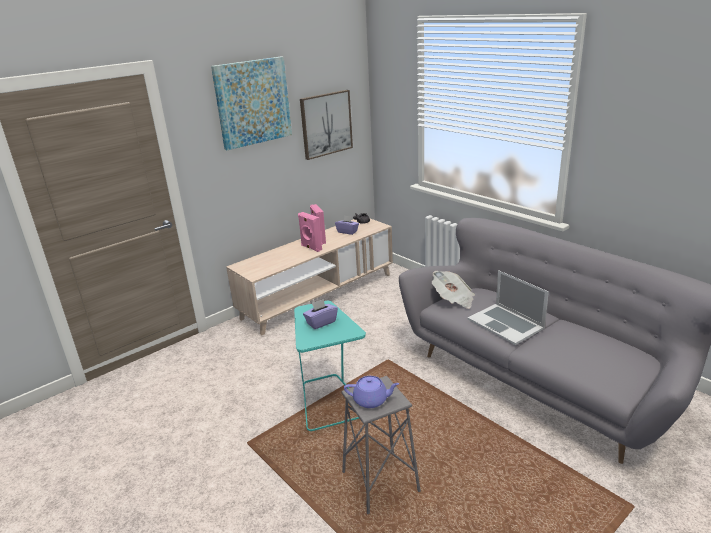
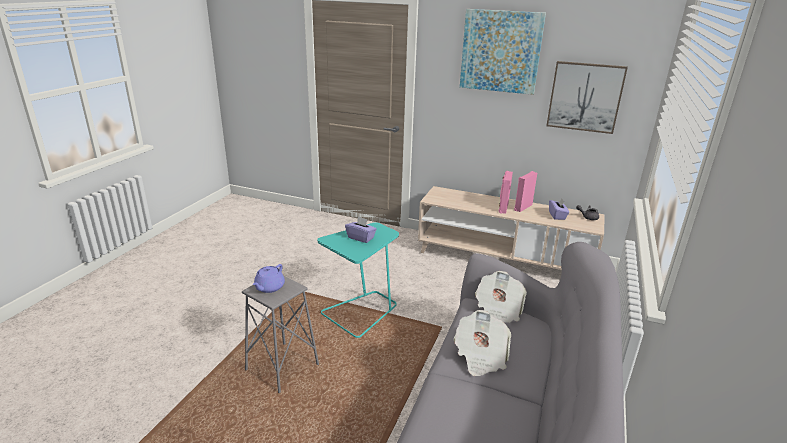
camera: 60 degrees right, 0 degrees up
purple teapot [344,376,399,408] -> purple teapot turned 45 degrees clockwise [253,264,285,293]
laptop [468,270,549,345] -> newspaper [454,310,512,376]

